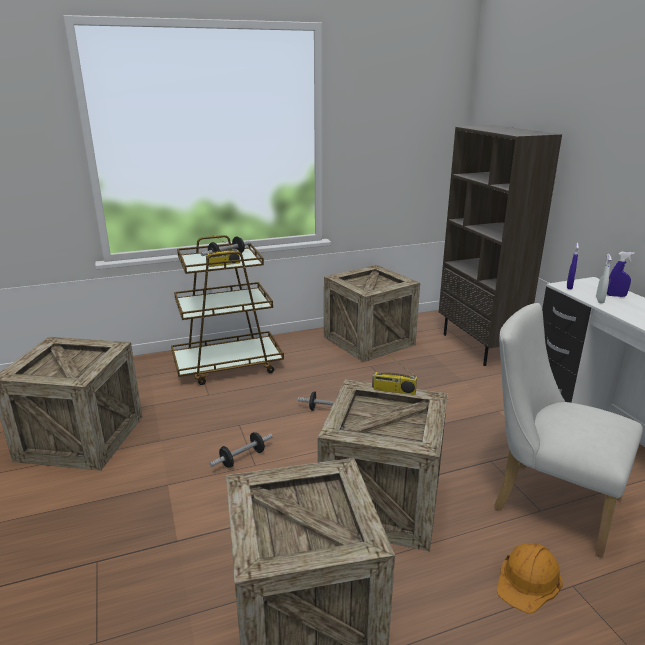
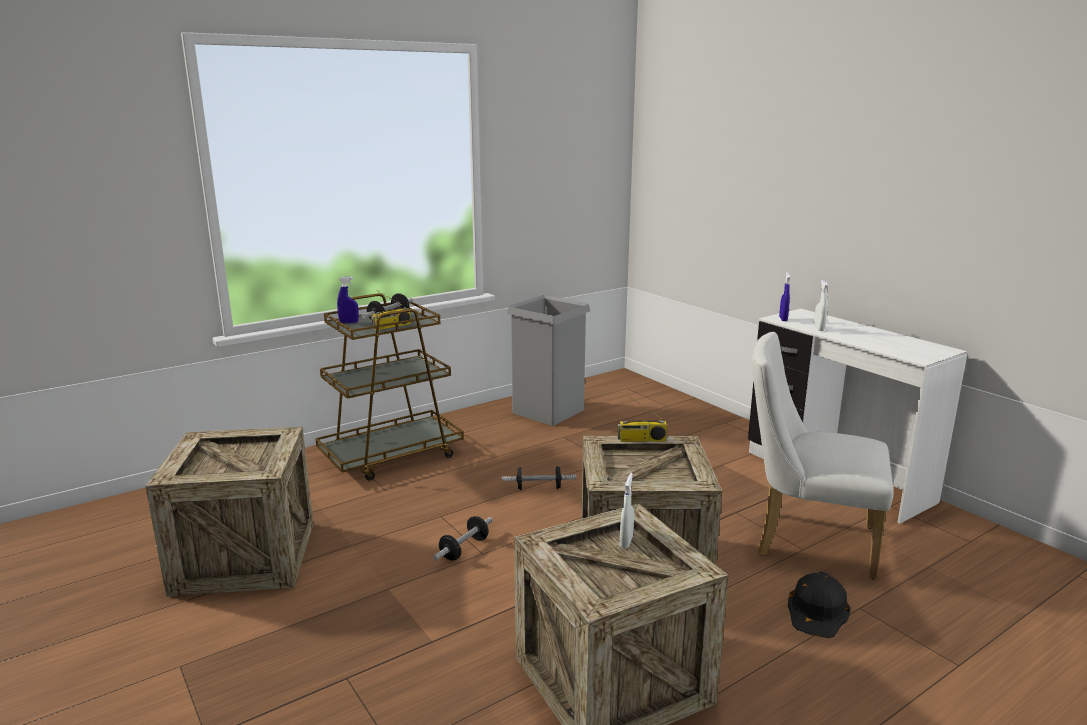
camera: 15 degrees left, 5 degrees down
crate [324,265,420,362] -> grey trash can [506,295,590,426]
brown bookcase [439,125,562,366] -> none
orange hard hat [497,543,563,613] -> black hard hat [788,572,851,638]
blue spray bottle [607,252,635,297] -> blue spray bottle moved to [337,277,359,323]
none -> white spray bottle [620,473,634,549]

